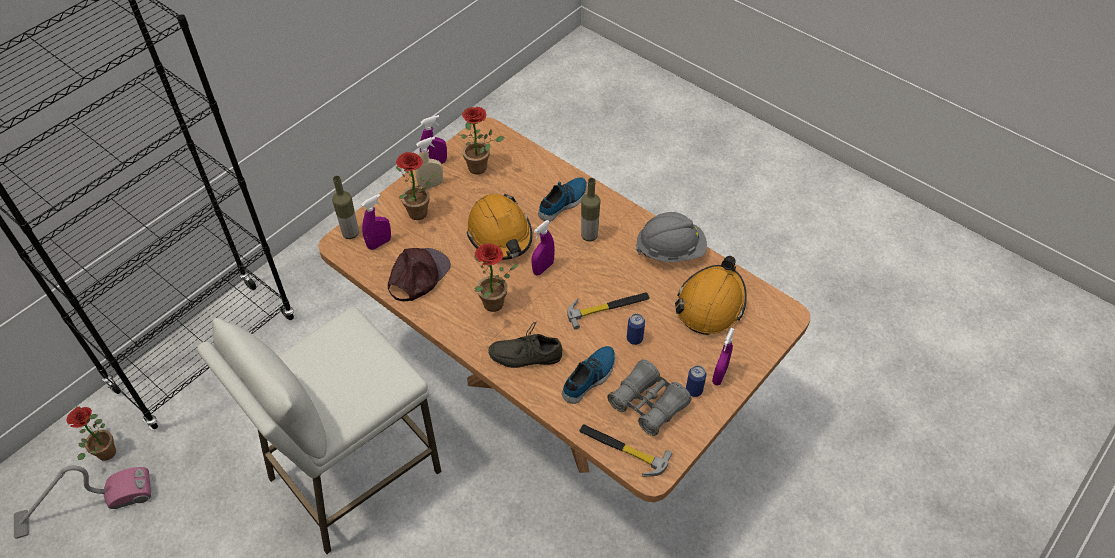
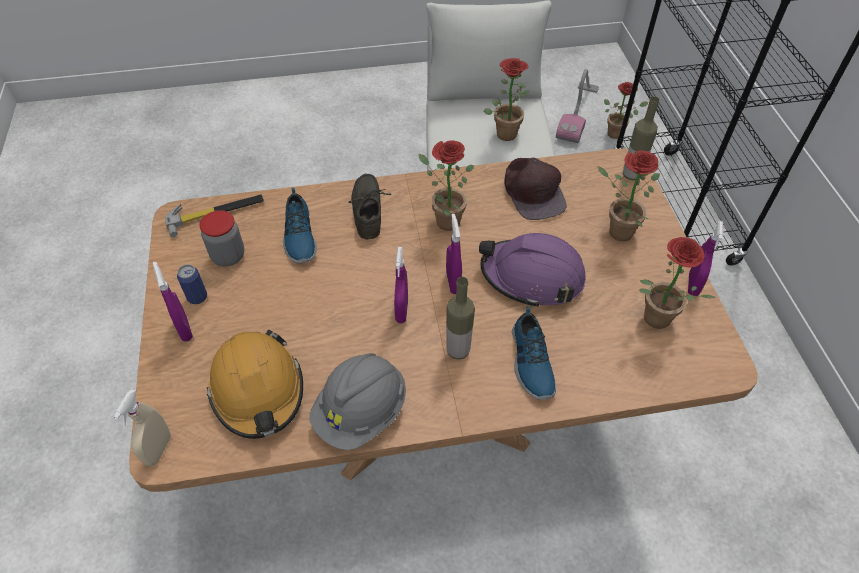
camera: 130 degrees right, 0 degrees up
purple spray bottle [361,194,391,250] -> purple spray bottle moved to [394,247,408,323]
beige spray bottle [415,137,443,189] -> beige spray bottle moved to [114,390,171,466]
orange hard hat [467,194,532,260] -> purple hard hat [479,233,586,307]
grey shoe [488,322,562,368] -> grey shoe turned 45 degrees counterclockwise [349,174,391,240]
hammer [568,292,650,330] -> none
grey binoculars [607,359,691,436] -> jar [199,210,244,266]
can [627,313,645,345] -> none
none -> potted plant [484,58,530,141]

